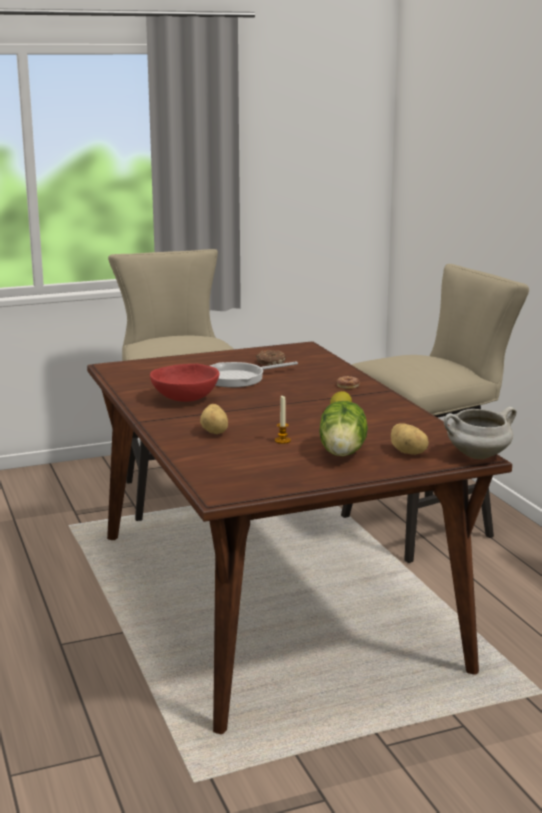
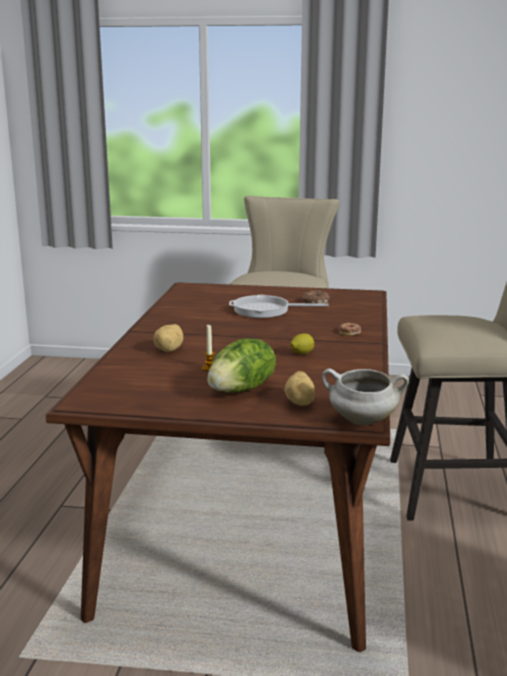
camera: 30 degrees right, 0 degrees up
red bowl [150,364,220,402] -> none

